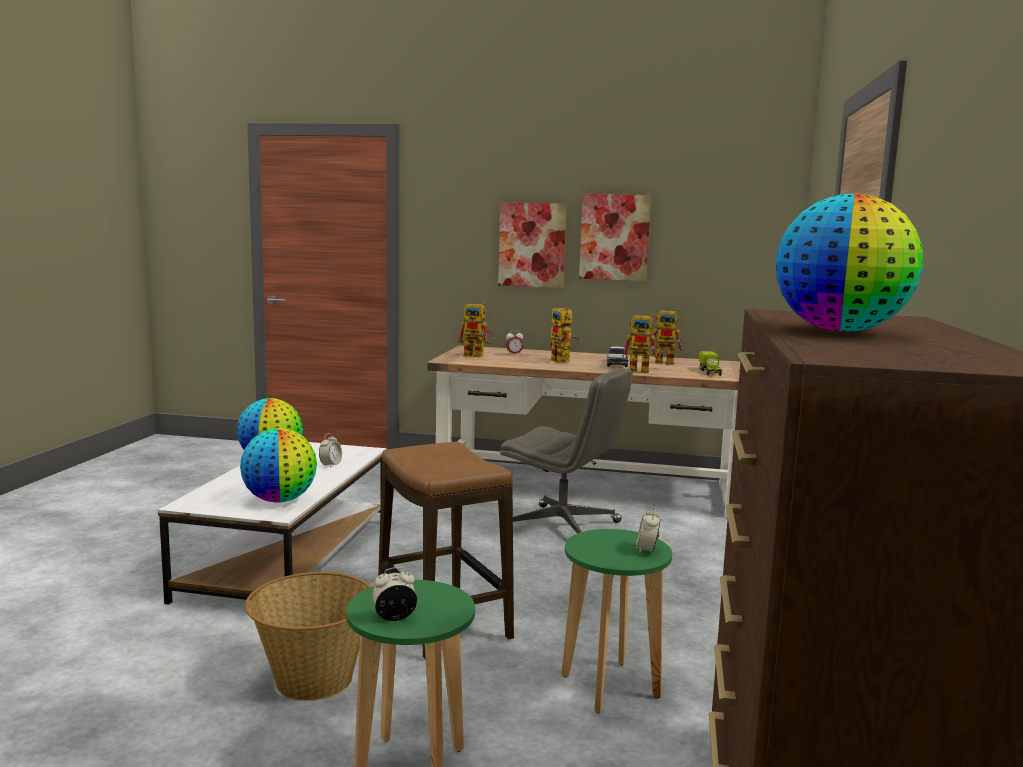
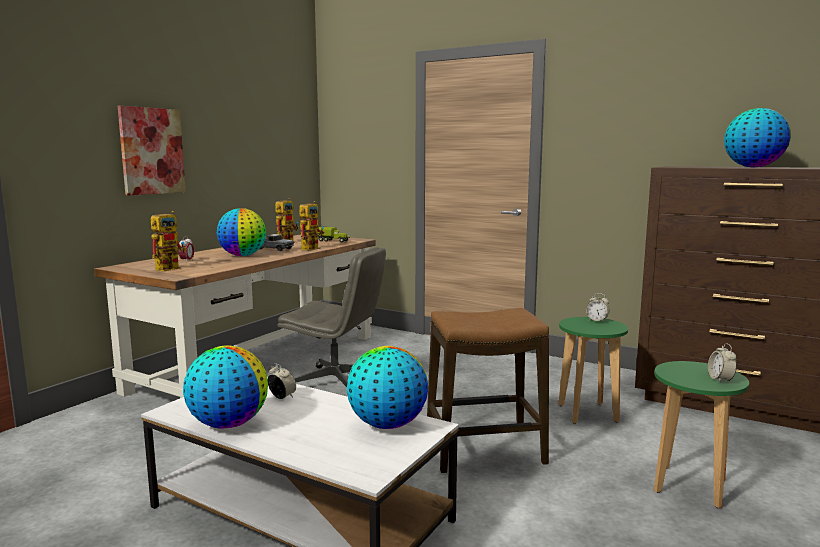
camera: 70 degrees left, 0 degrees up
basket [245,572,371,701] -> none
grey office chair [500,368,633,533] -> grey office chair turned 60 degrees clockwise [278,247,386,387]
toy robot [549,307,582,363] -> globe [217,208,266,256]
picture [579,194,651,281] -> none

